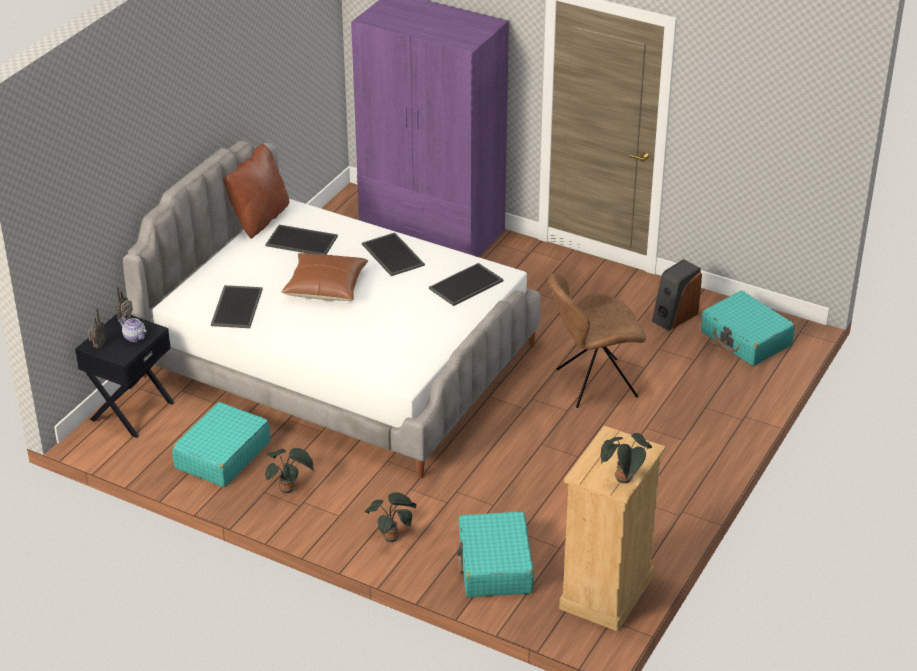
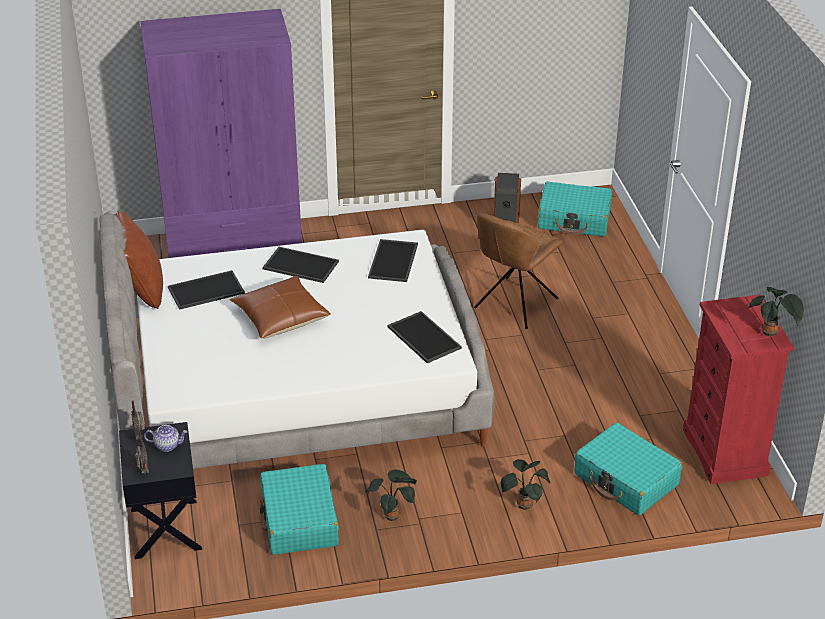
camera: 40 degrees left, 0 degrees up
tray [211,285,263,328] -> tray moved to [387,311,462,364]
beige dresser [559,426,666,632] -> red dresser [683,295,794,484]

